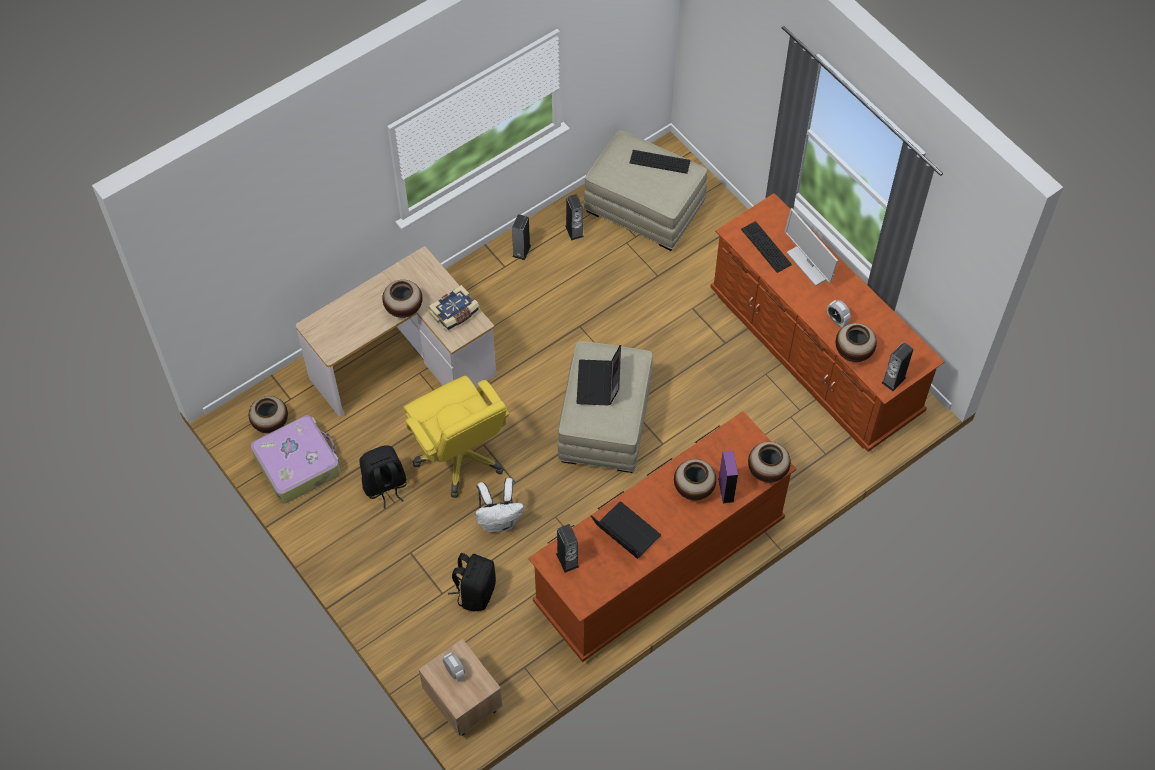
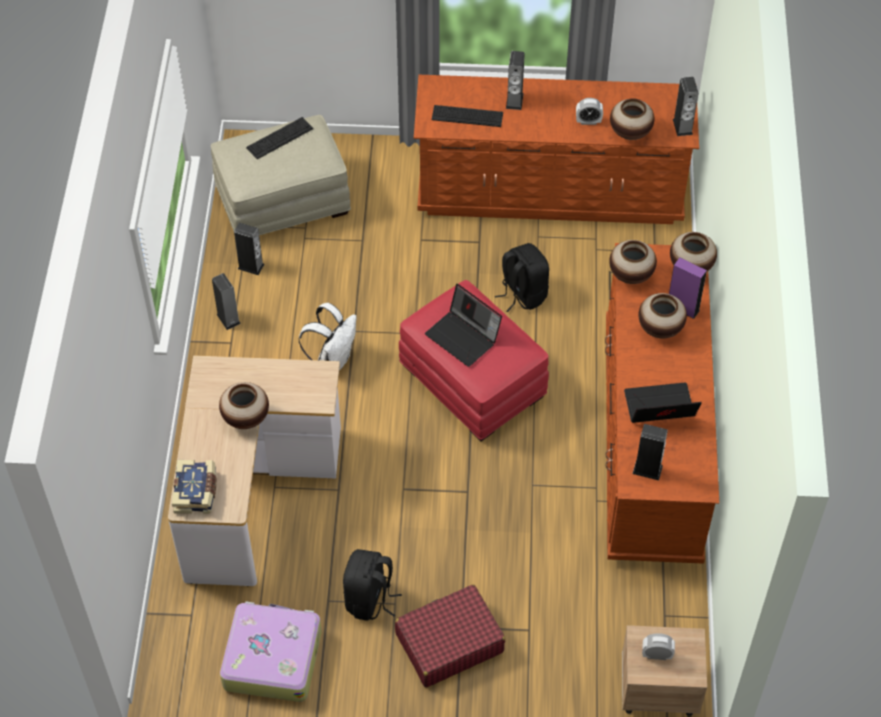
camera: 50 degrees left, 5 degrees down
vase [249,396,288,433] -> vase moved to [609,240,657,284]
yellow office chair [403,376,509,498] -> none
book [429,285,480,332] -> book moved to [172,460,217,514]
black backpack [448,553,496,611] -> black backpack moved to [495,243,549,312]
white backpack [475,478,524,532] -> white backpack moved to [299,303,357,371]
beige ottoman [558,341,652,473] -> red ottoman [399,280,549,441]
monitor [784,208,838,286] -> speaker [506,51,525,110]
none -> red suitcase [395,584,505,687]

